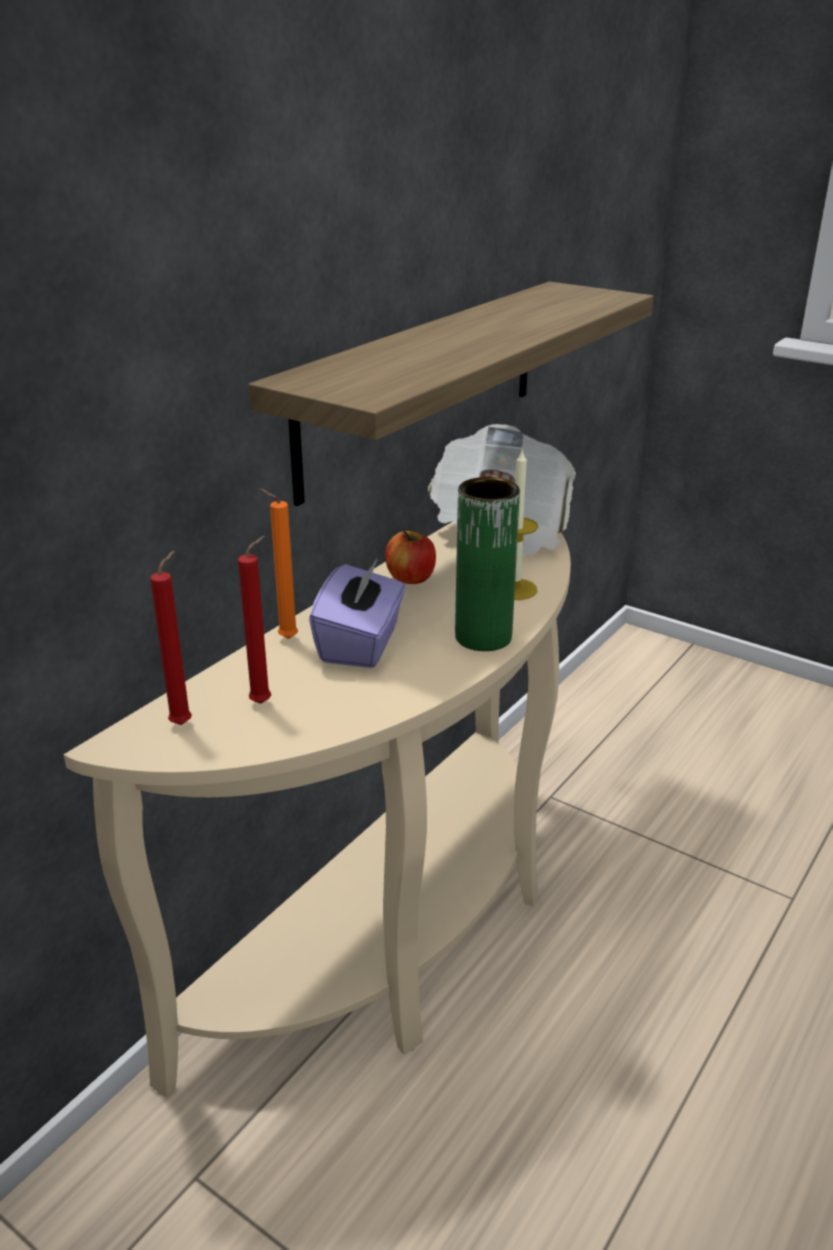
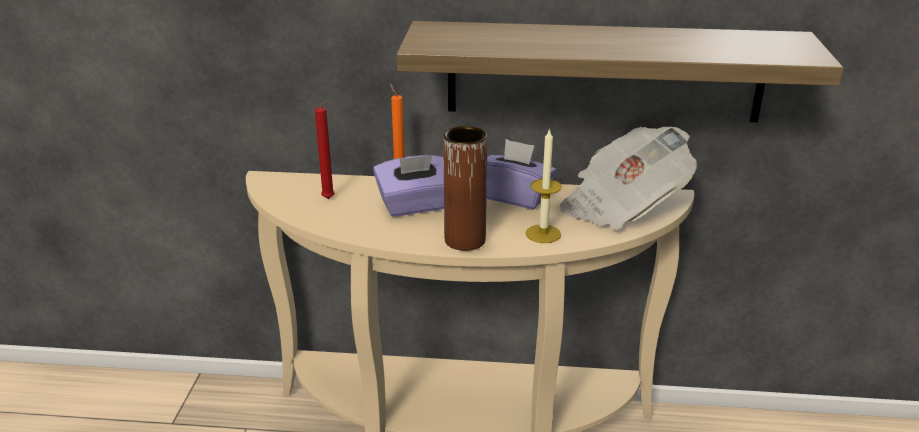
camera: 60 degrees right, 0 degrees up
red candle [150,551,192,725] -> none
apple [385,530,436,584] -> purple tissue box [487,139,557,209]
green vase [455,477,520,651] -> brown vase [443,126,488,251]

